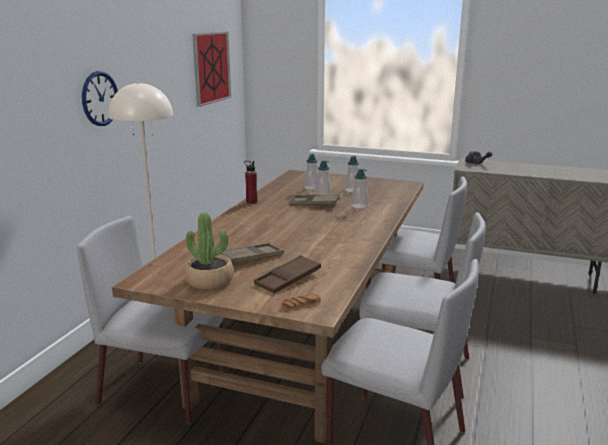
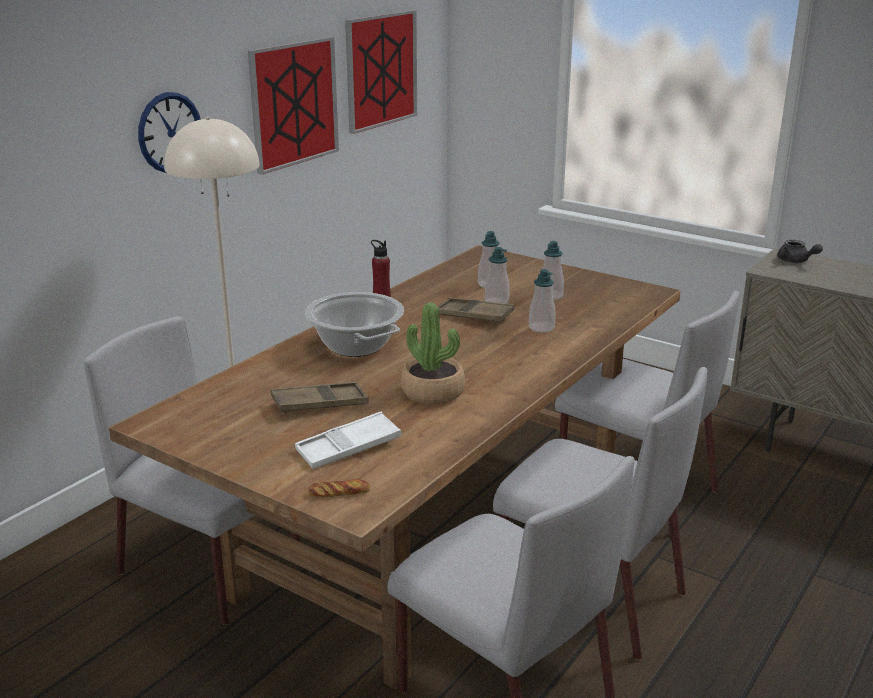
camera: 15 degrees right, 5 degrees up
potted plant [185,212,234,289] -> potted plant moved to [401,302,465,404]
brown tray [254,255,321,293] -> white tray [295,412,401,469]
none -> picture [248,37,339,175]
none -> cooking pot [305,292,404,357]

